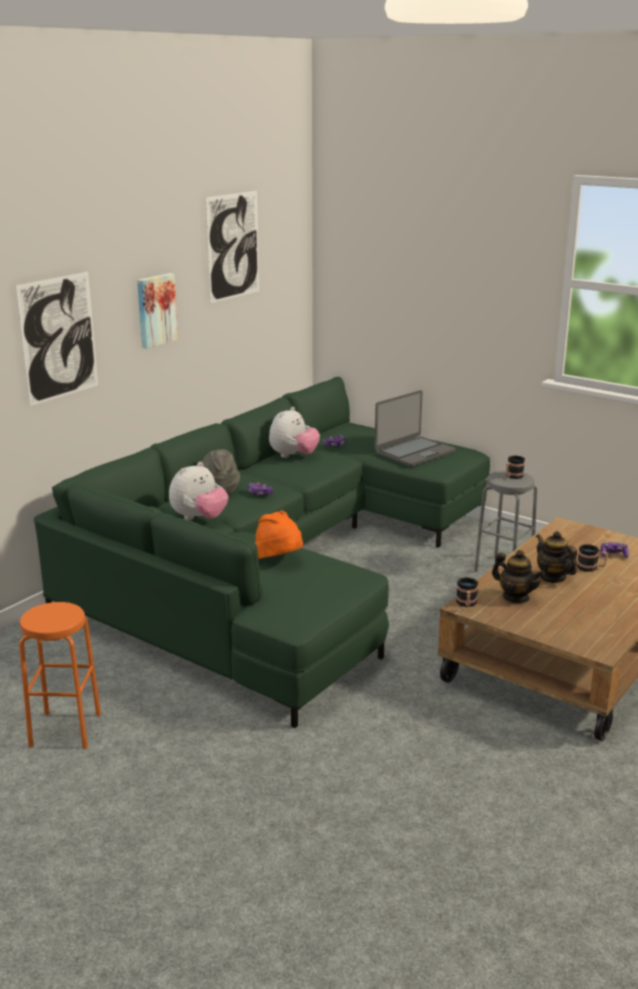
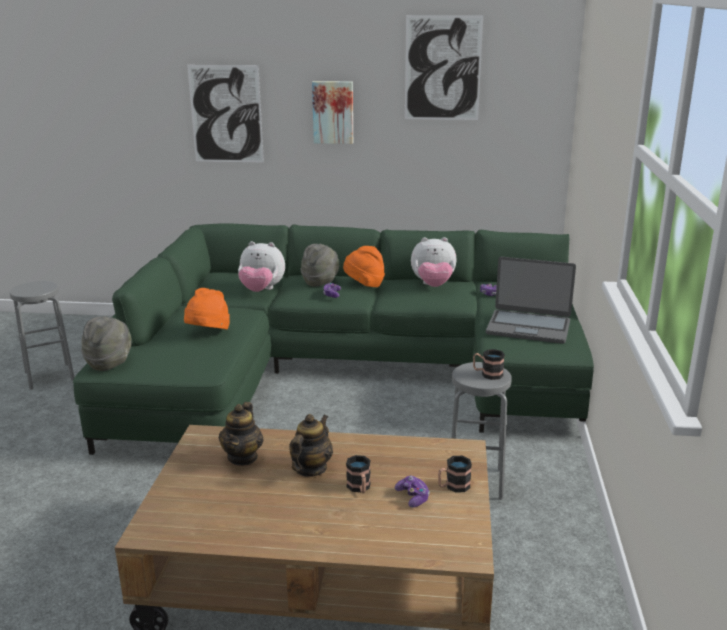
camera: 60 degrees right, 0 degrees up
orange stool [19,602,101,749] -> grey stool [9,281,75,390]
mug [456,577,478,607] -> mug moved to [438,456,472,493]
none -> grey hat [81,316,132,371]
none -> orange hat [343,246,385,287]

